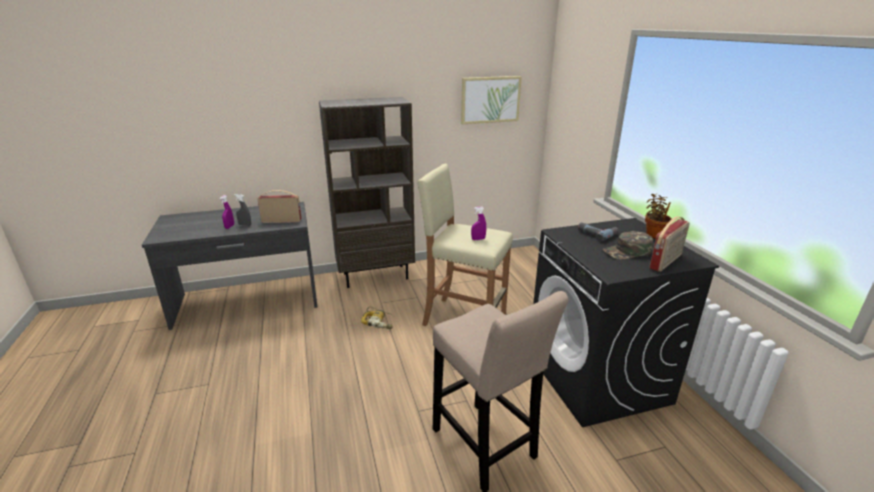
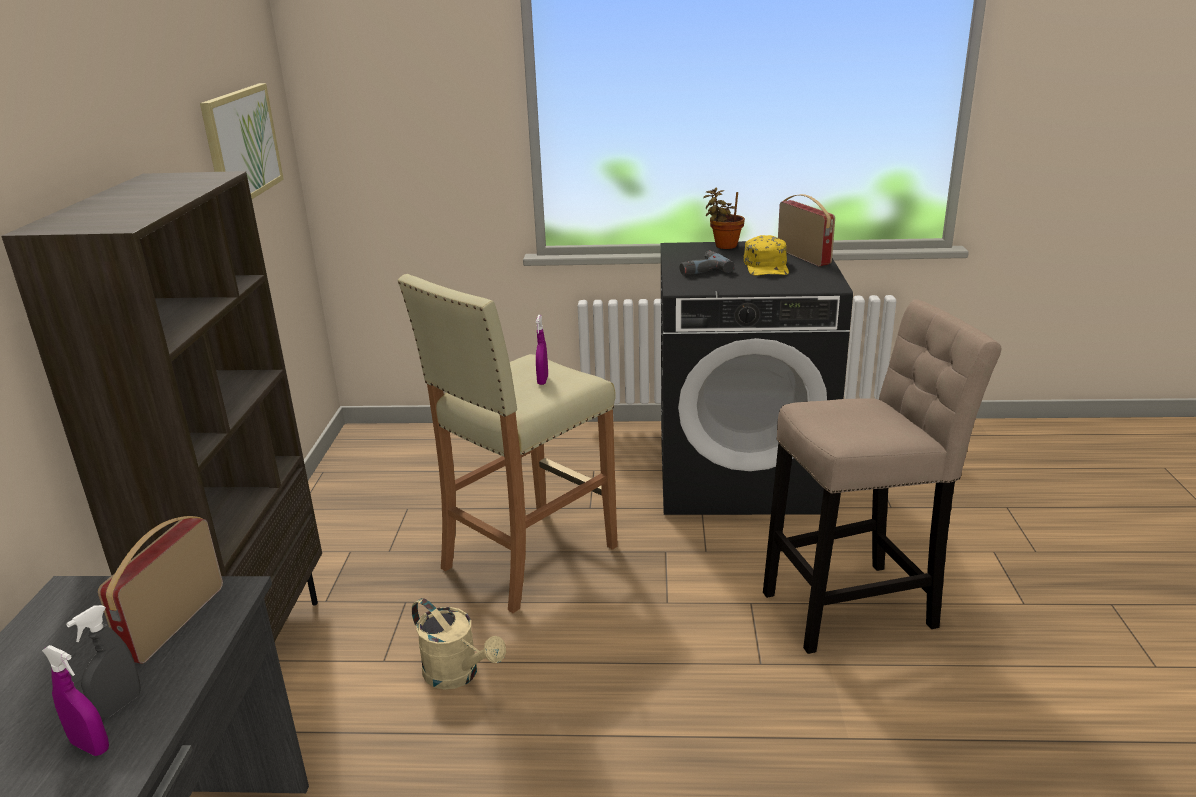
camera: 70 degrees left, 0 degrees up
power drill [361,307,394,329] -> beige watering can [412,598,506,690]
green cap [602,231,653,260] -> yellow cap [744,235,789,276]

